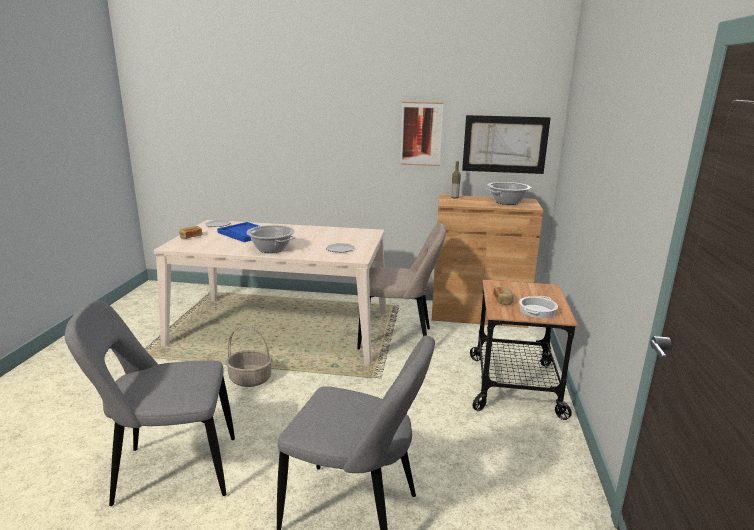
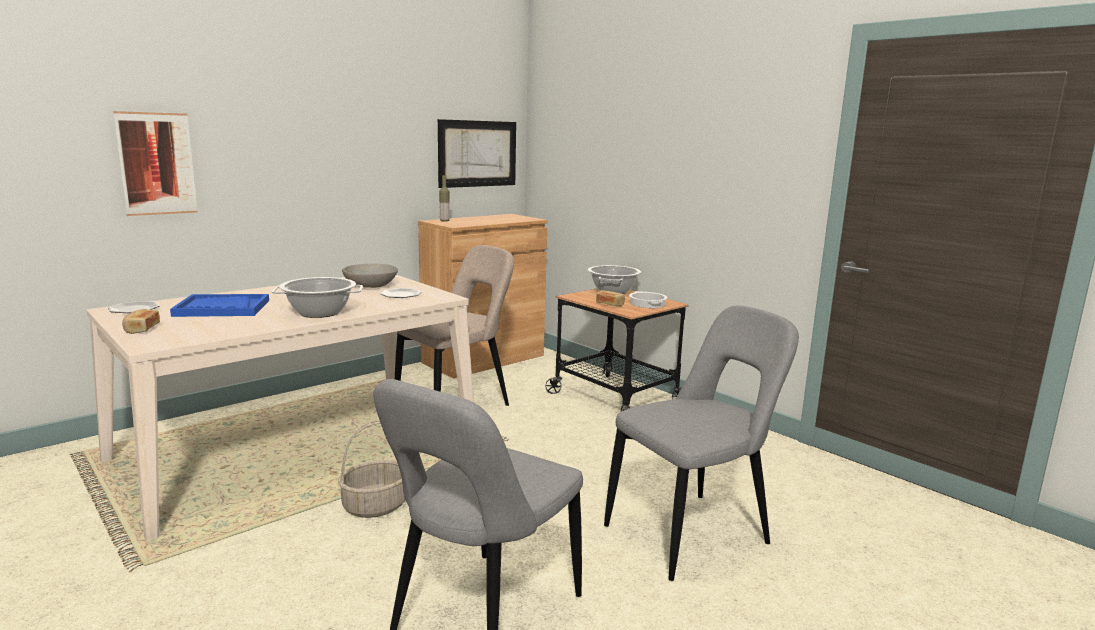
camera: 50 degrees left, 5 degrees down
picture [400,102,443,166] -> picture moved to [113,111,198,216]
cooking pot [485,182,532,205] -> cooking pot moved to [588,265,641,294]
none -> grey bowl [342,264,398,288]

